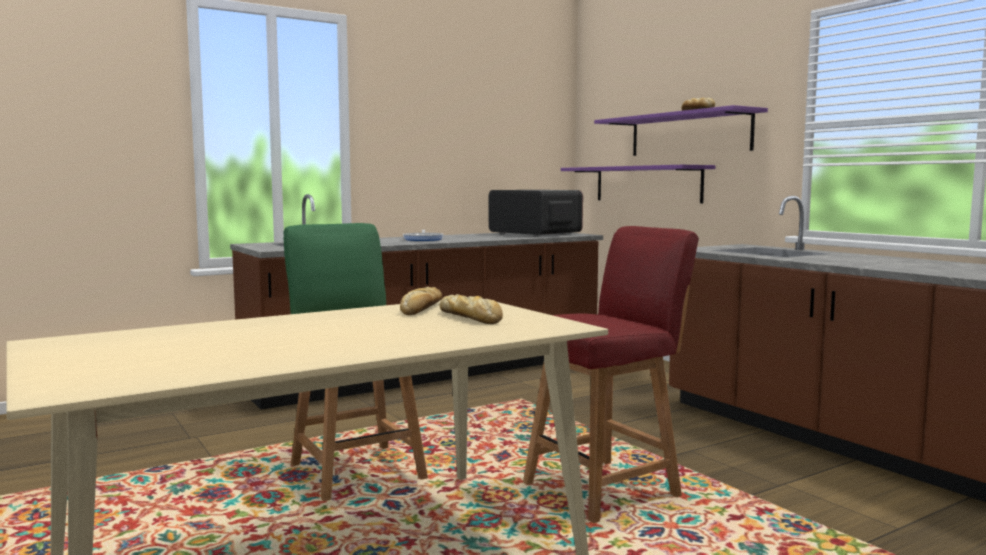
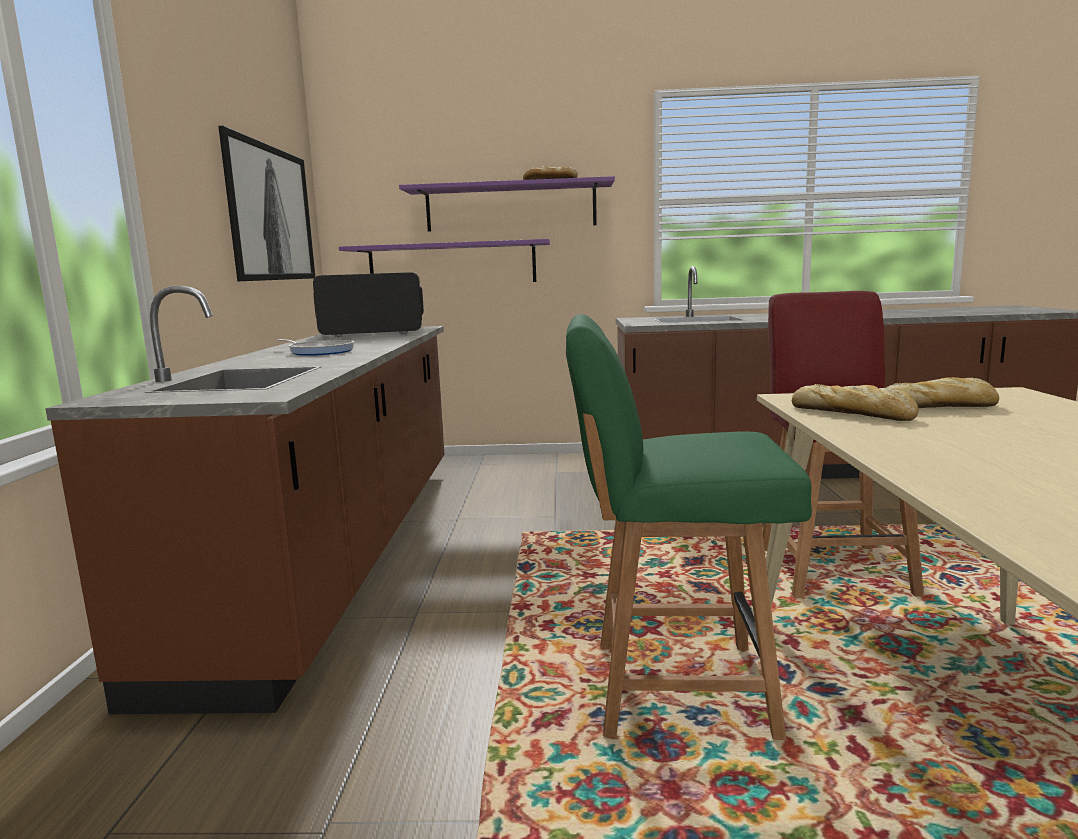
camera: 55 degrees left, 5 degrees up
none -> picture [218,126,315,281]

